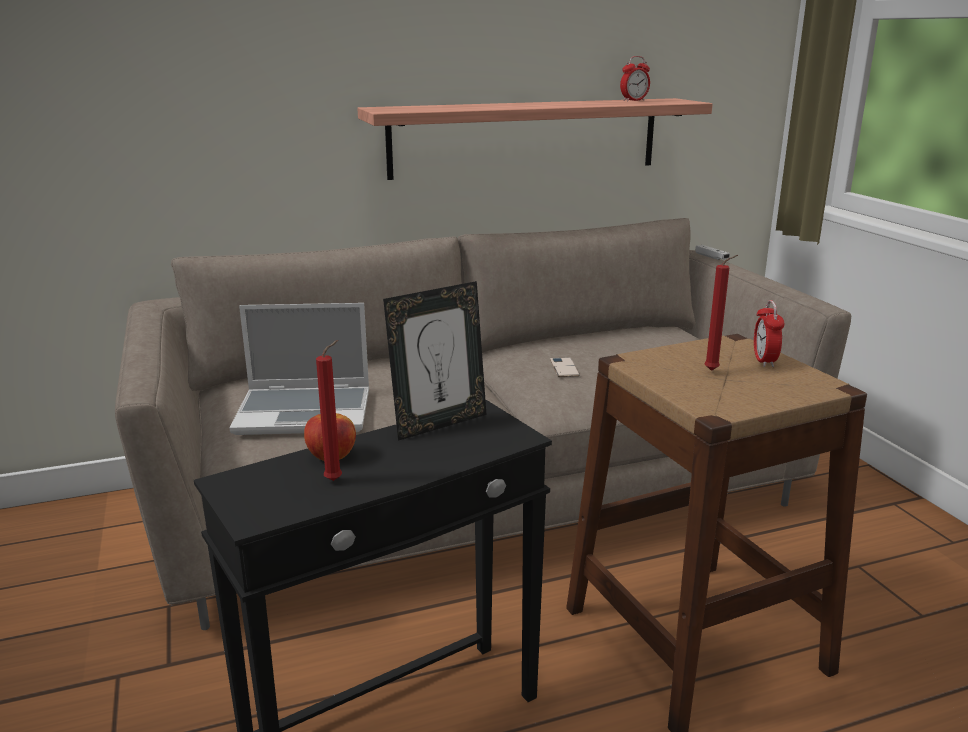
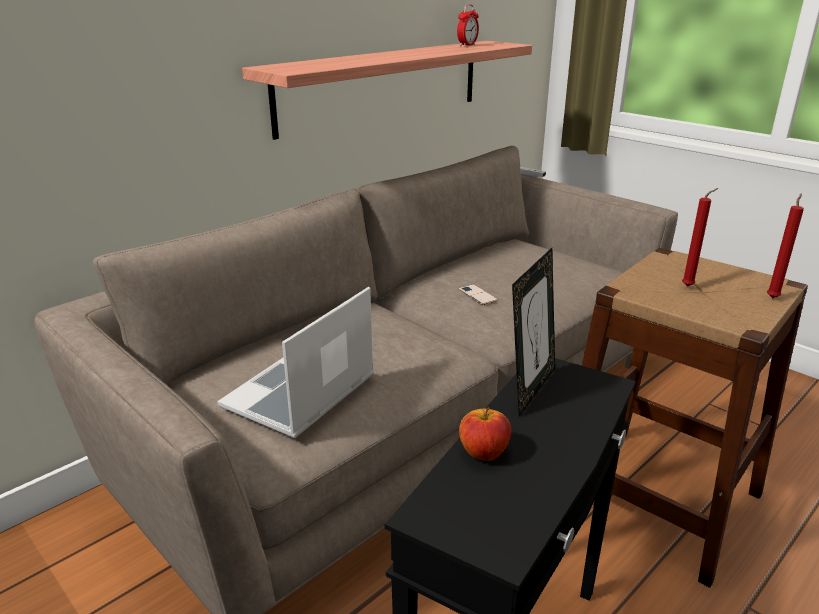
camera: 25 degrees left, 5 degrees up
laptop [230,303,369,435] -> laptop turned 150 degrees clockwise [217,287,374,438]
red candle [316,340,342,481] -> red candle moved to [767,193,804,298]
alarm clock [754,300,784,367] -> none

